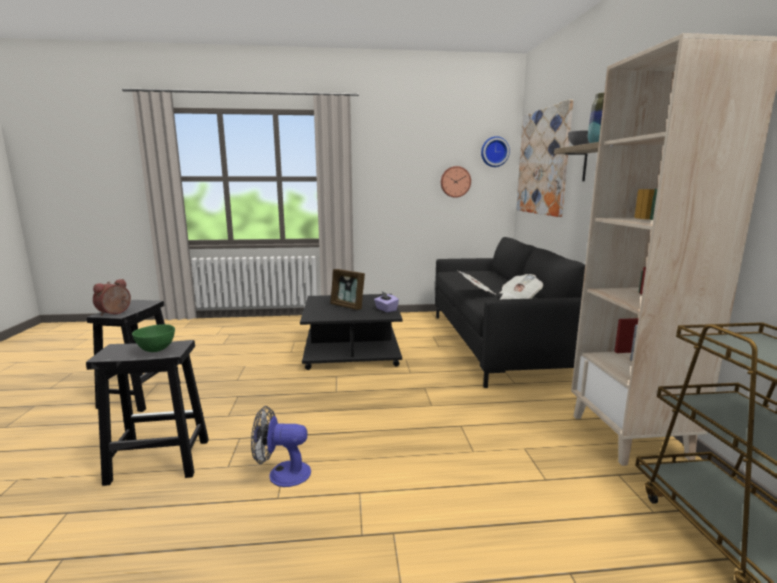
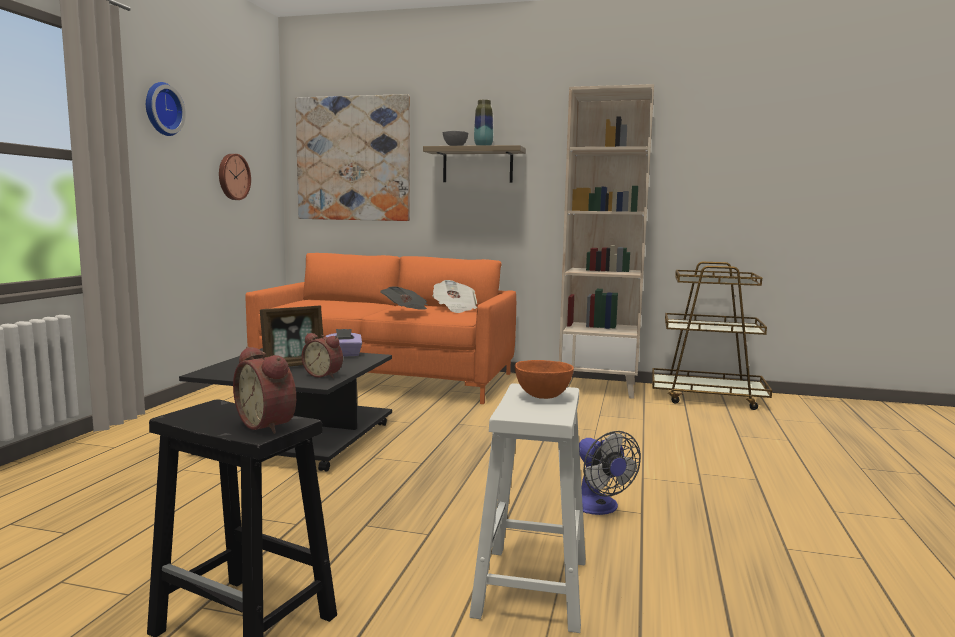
camera: 70 degrees left, 5 degrees down
black stool [86,340,209,486] -> white stool [469,383,586,633]
green bowl [132,324,175,352] -> orange bowl [515,360,574,399]
fan [251,406,311,487] -> fan turned 45 degrees counterclockwise [579,431,641,515]
black sofa [435,237,585,388] -> orange sofa [245,253,516,404]
wall clock [481,136,510,167] -> wall clock moved to [146,82,186,136]
none -> alarm clock [302,333,343,378]

